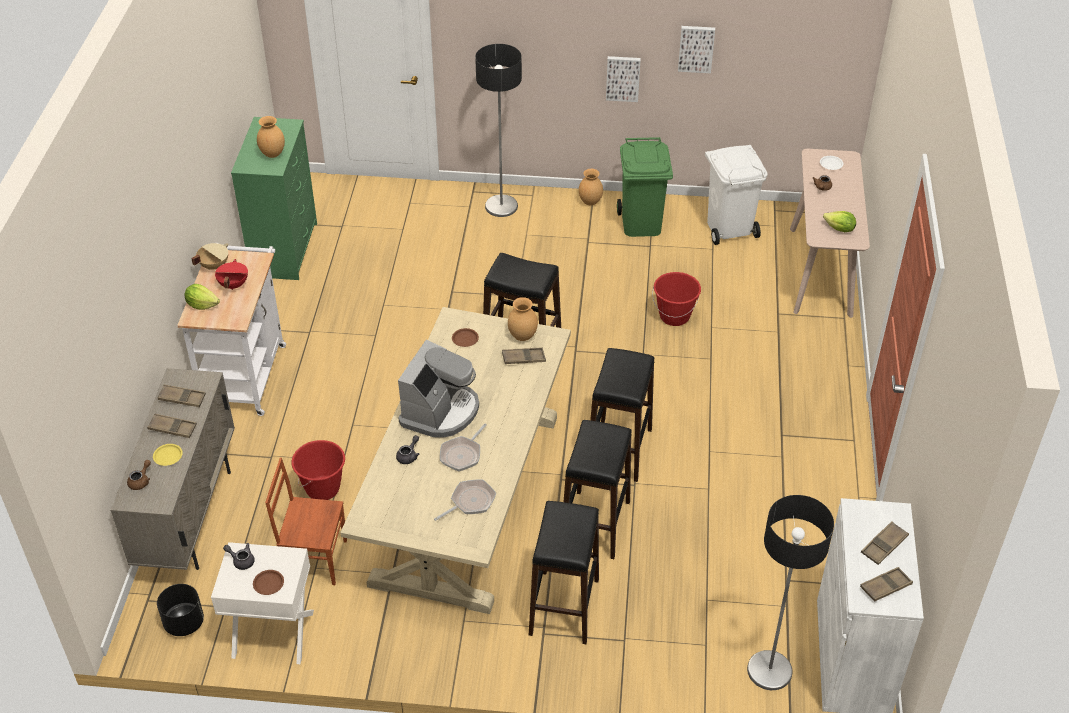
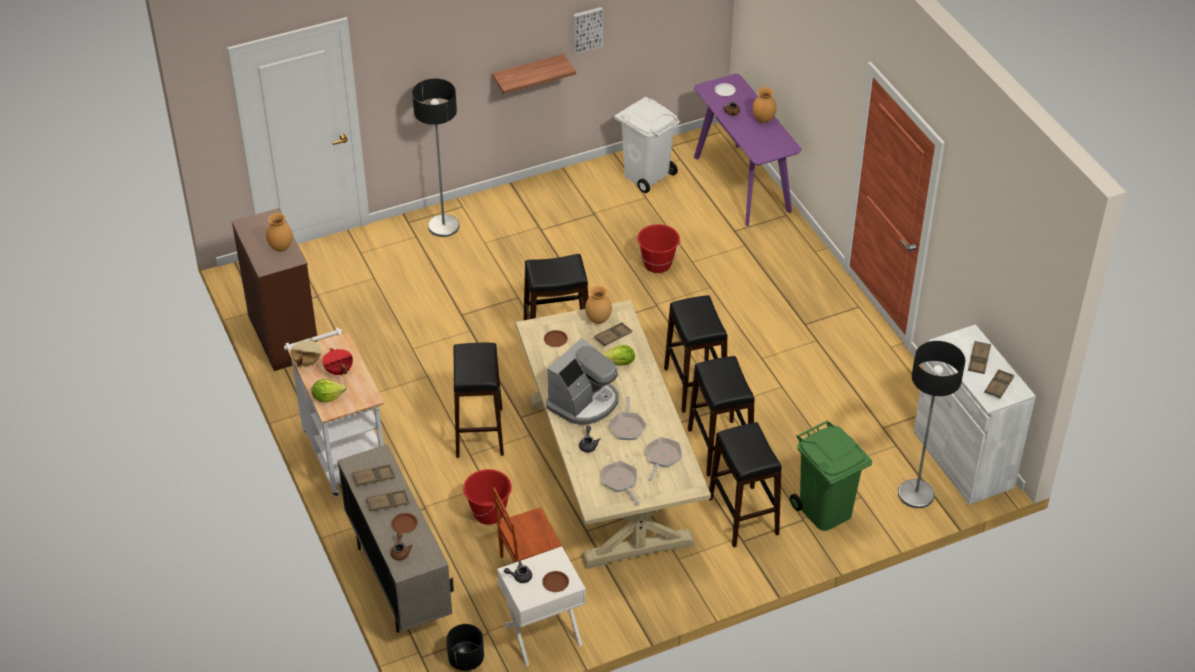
camera: 30 degrees left, 0 degrees up
yellow plate [153,444,183,466] -> brown plate [391,513,418,533]
green dresser [231,117,317,280] -> brown dresser [232,208,318,371]
coffee machine [398,340,479,438] -> coffee machine turned 45 degrees clockwise [546,338,619,425]
brown vase [579,169,603,206] -> brown vase moved to [753,87,777,123]
picture [606,56,641,102] -> shelf [492,54,576,94]
green trash can [617,137,673,237] -> green trash can moved to [790,421,872,531]
beige console table [790,149,870,318] -> purple console table [694,74,801,226]
lettuce [823,211,856,232] -> lettuce moved to [602,345,635,365]
none -> black stool [453,343,504,458]
none -> frying pan [601,461,640,505]

